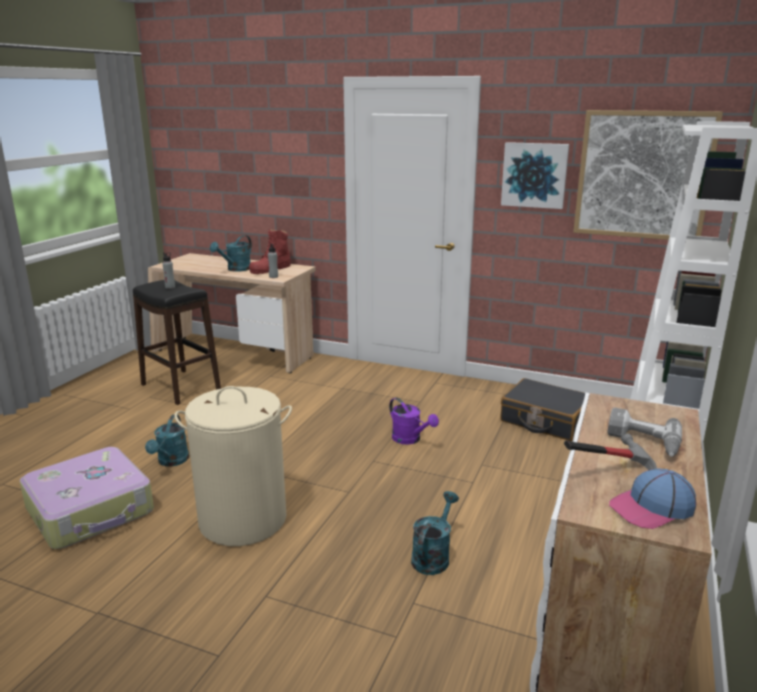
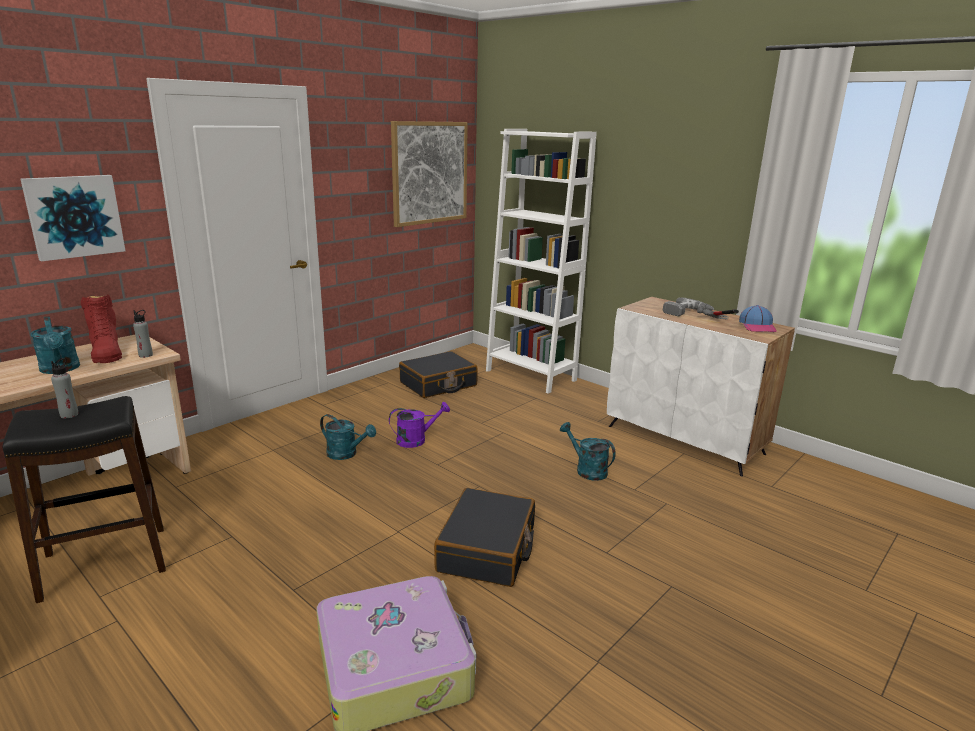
camera: 70 degrees left, 0 degrees up
turquoise watering can [145,414,189,467] -> turquoise watering can moved to [320,414,376,460]
beige laundry basket [174,386,292,546] -> black suitcase [434,488,535,587]
picture [501,142,569,209] -> picture moved to [20,175,126,261]

